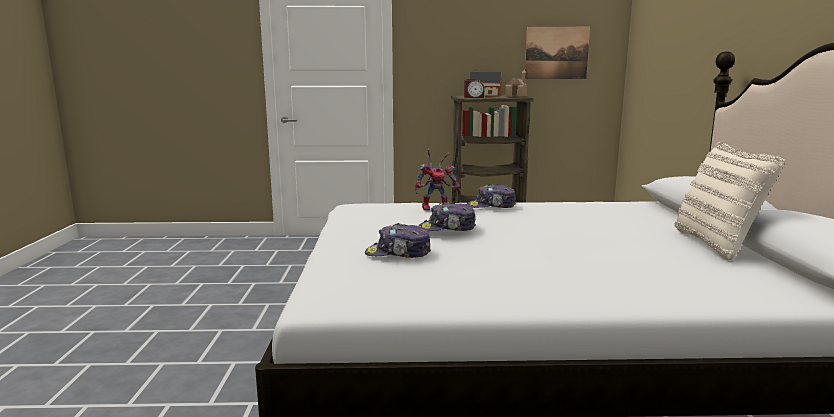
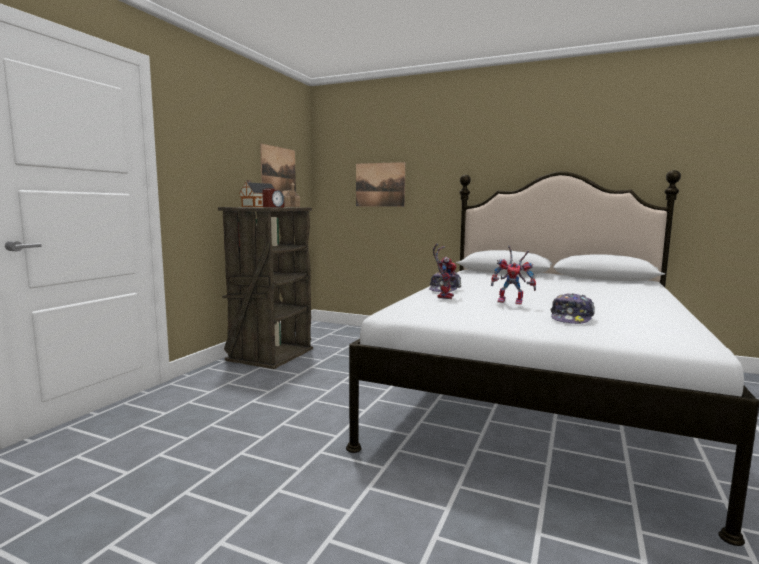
camera: 65 degrees left, 5 degrees down
cap [418,202,476,231] -> toy robot [491,246,536,305]
beige pillow [674,141,785,260] -> none
none -> picture [356,162,405,207]

